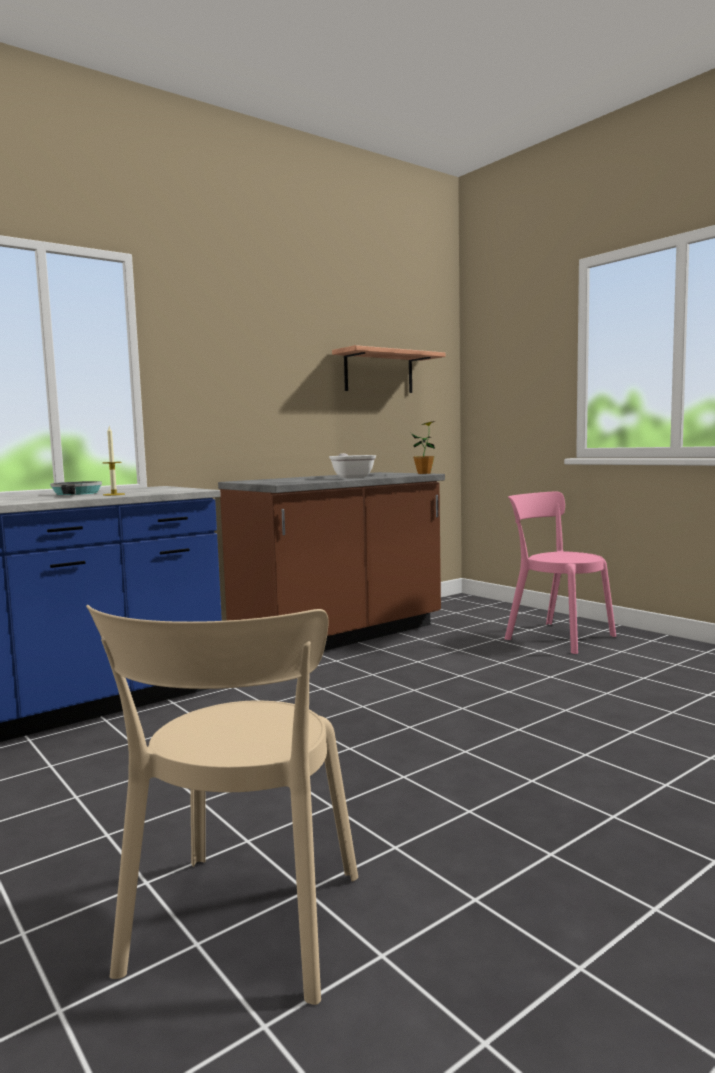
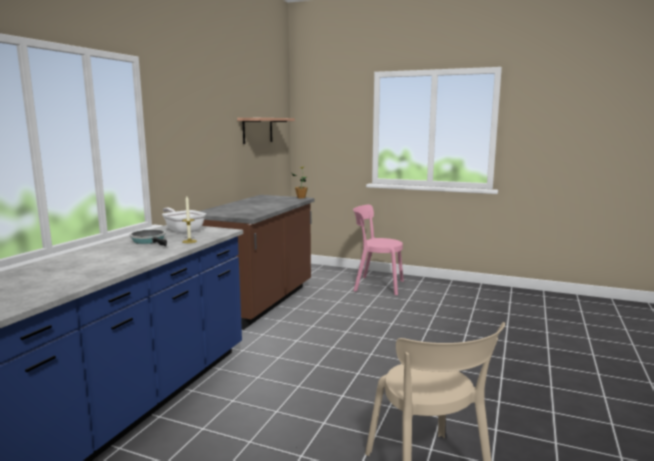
camera: 30 degrees left, 5 degrees up
frying pan [329,453,376,478] -> frying pan moved to [162,208,206,234]

